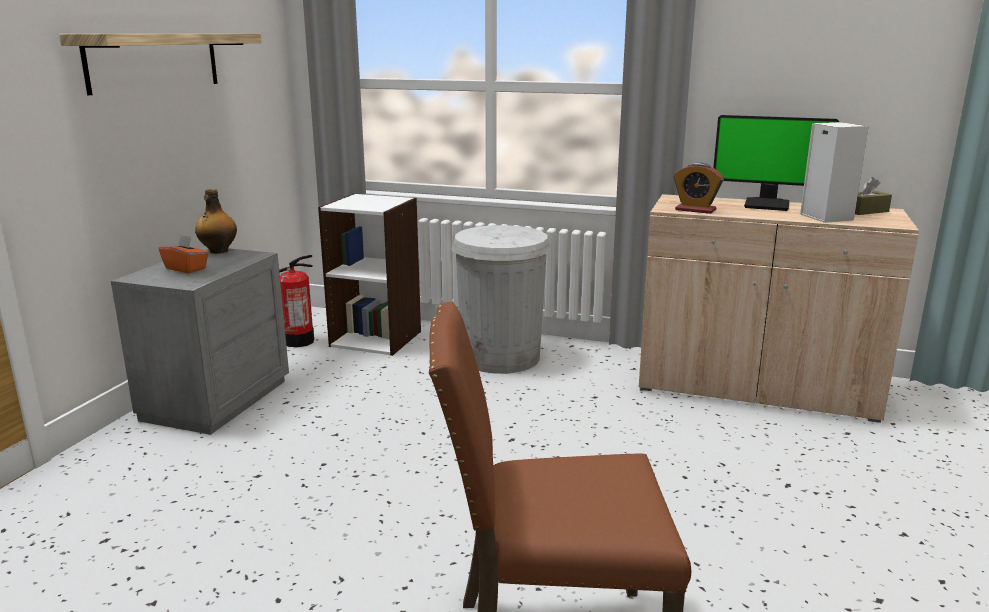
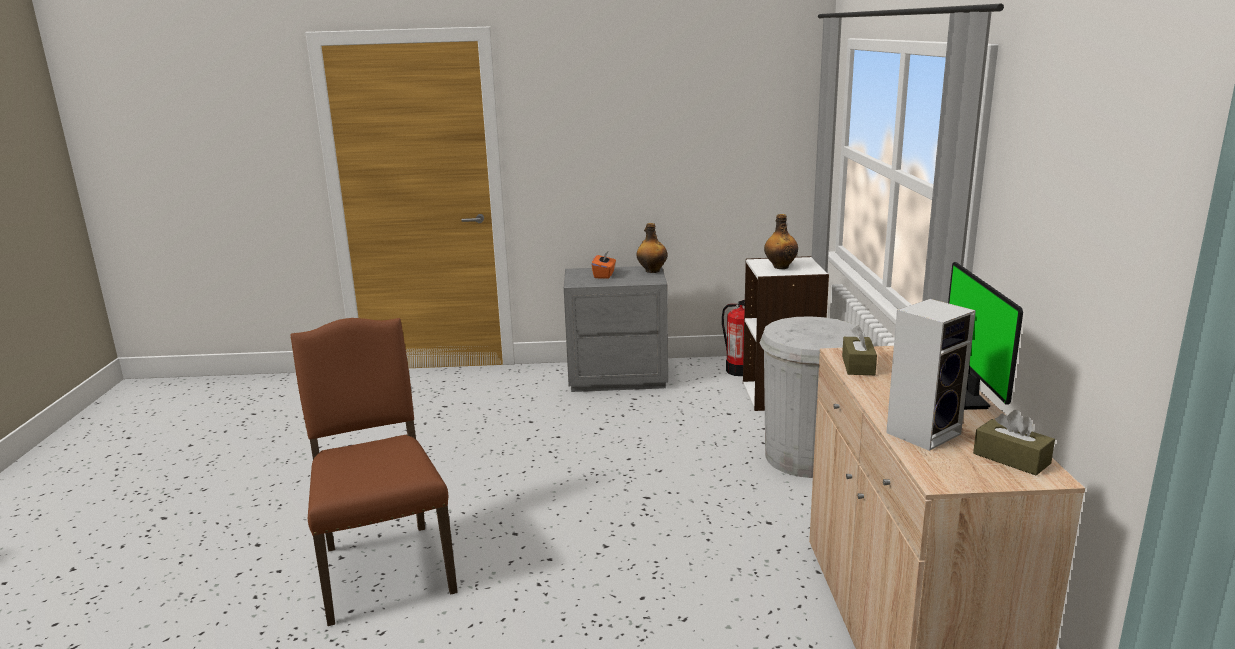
camera: 70 degrees right, 0 degrees up
shelf [59,34,262,95] -> none
alarm clock [673,162,724,214] -> brown tissue box [842,325,877,375]
none -> bottle [764,214,798,269]

